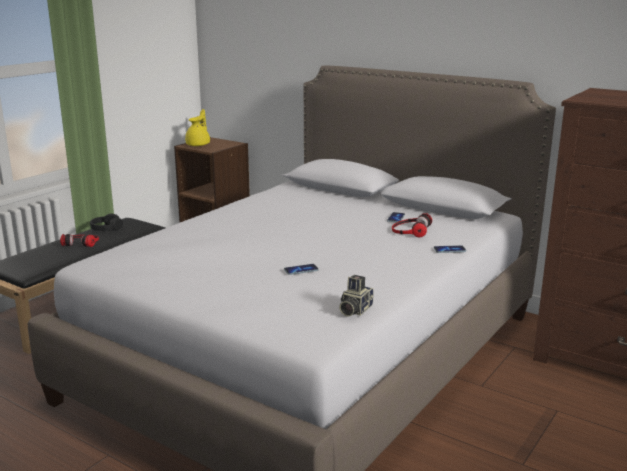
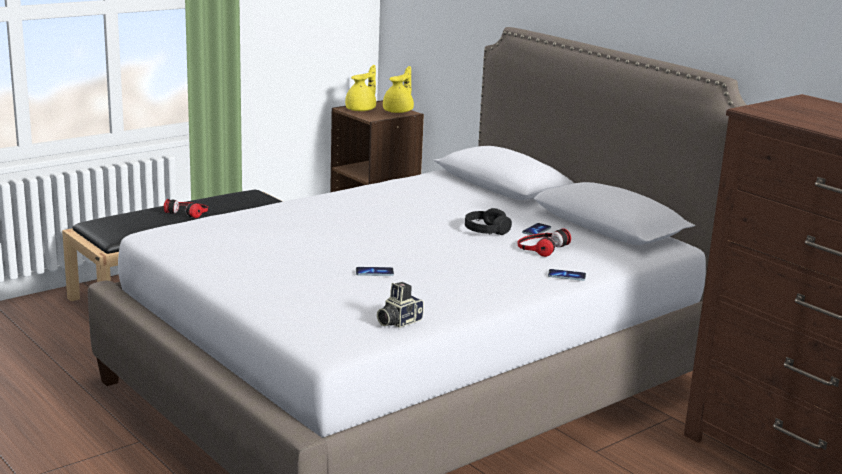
camera: 15 degrees right, 0 degrees up
black headphones [90,214,123,231] -> black headphones moved to [465,208,512,235]
none -> yellow teapot [383,66,414,113]

